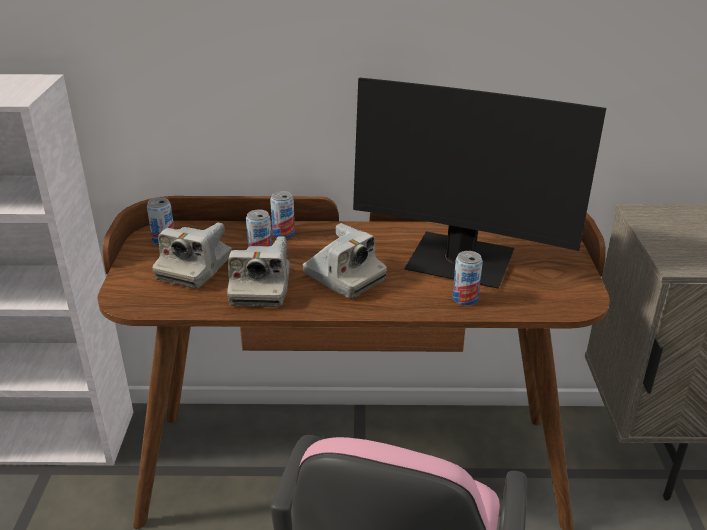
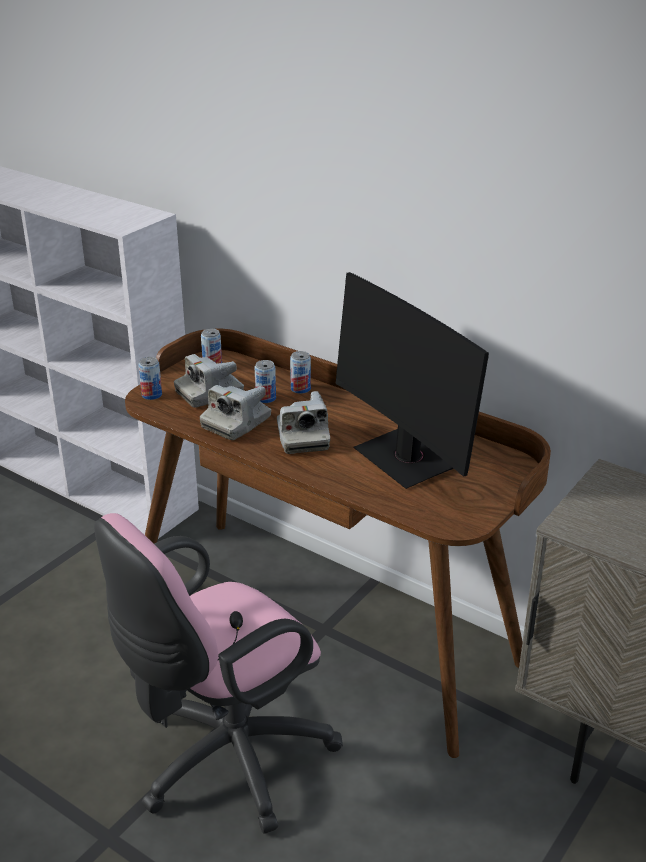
camera: 35 degrees right, 0 degrees up
can [453,251,483,305] -> can moved to [138,357,162,400]

